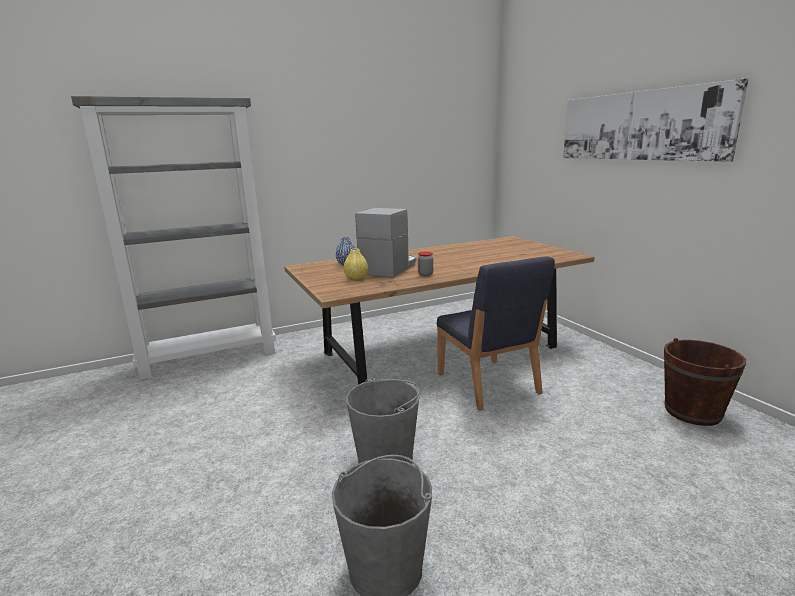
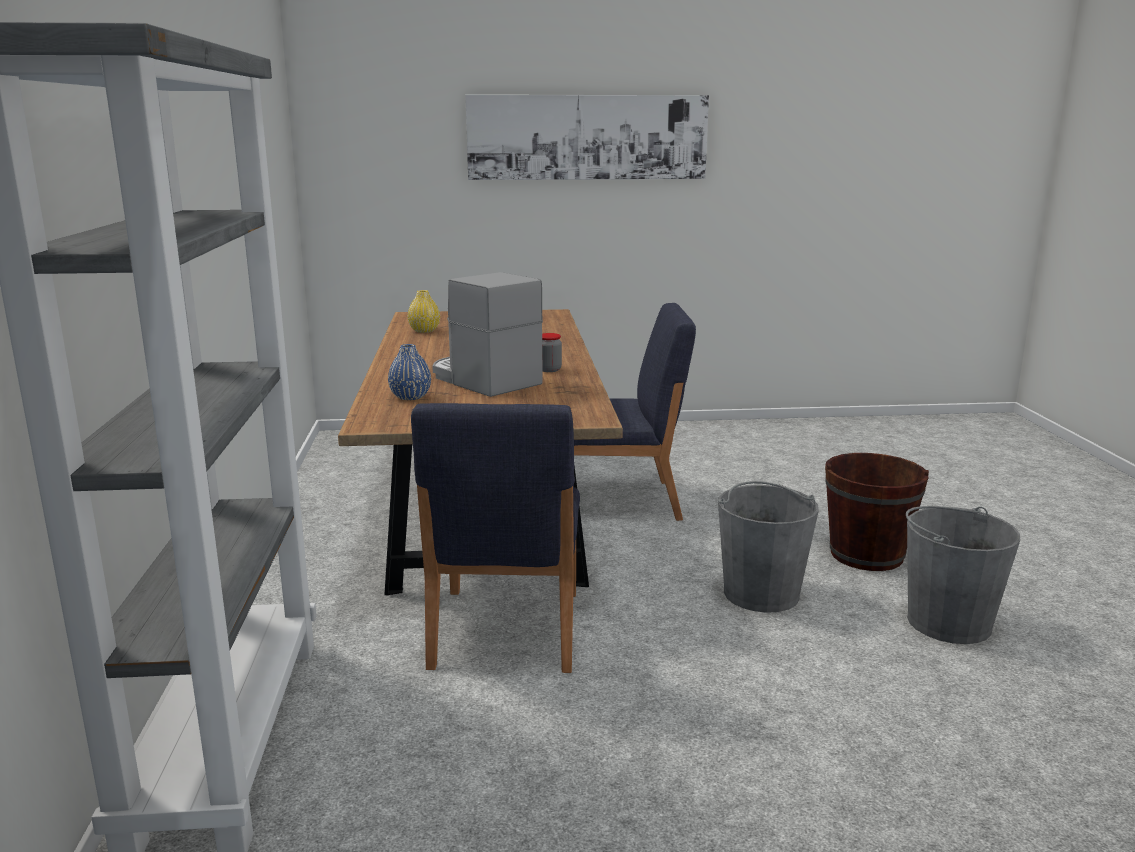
camera: 70 degrees left, 0 degrees up
yellow vase [344,248,368,281] -> yellow vase moved to [407,290,440,333]
brown bucket [664,338,746,426] -> brown bucket moved to [825,453,929,571]
none -> blue chair [411,403,580,673]

